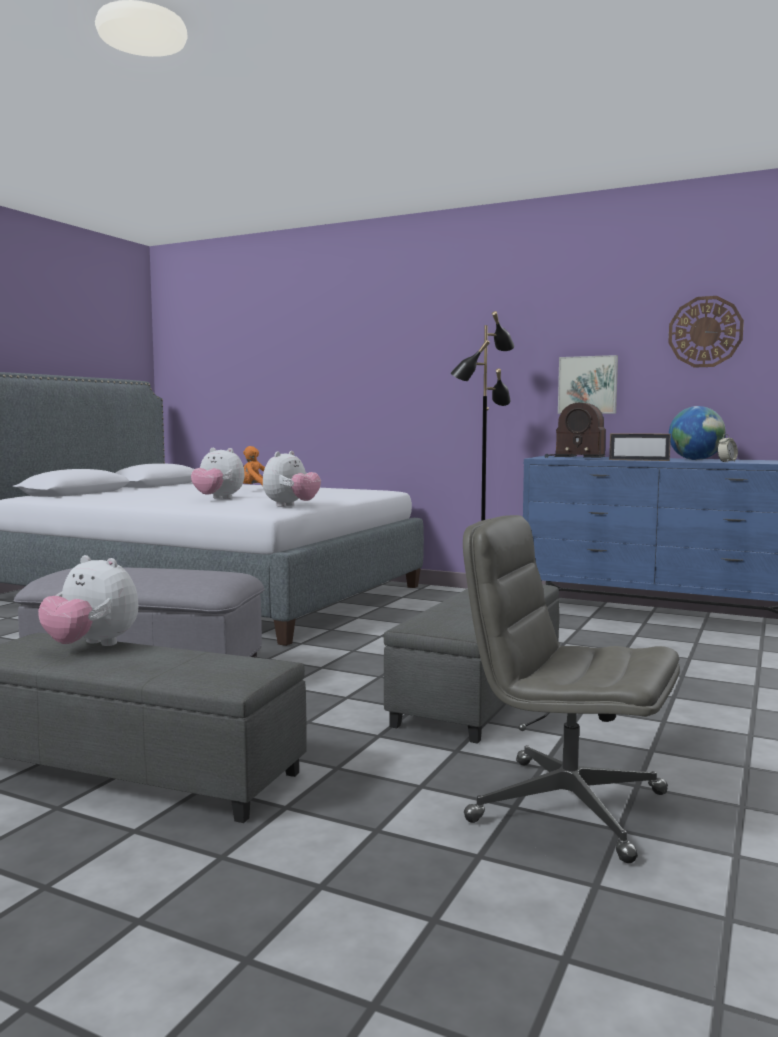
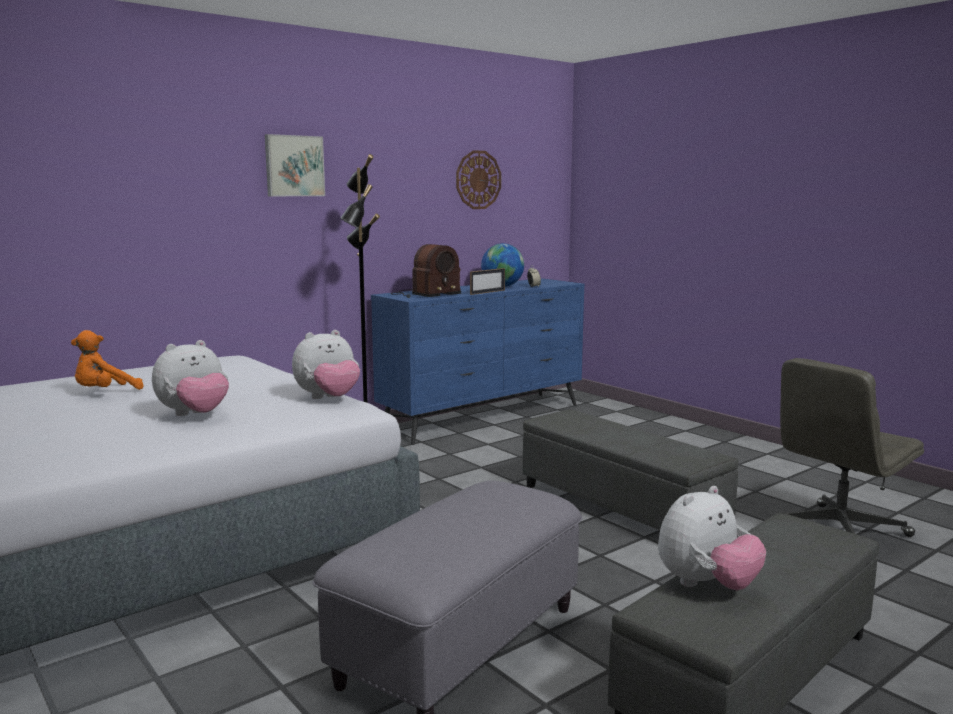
camera: 65 degrees left, 5 degrees up
plush toy [263,451,321,507] -> plush toy turned 90 degrees clockwise [292,330,360,399]
picture [558,355,618,414] -> picture moved to [265,134,325,196]

